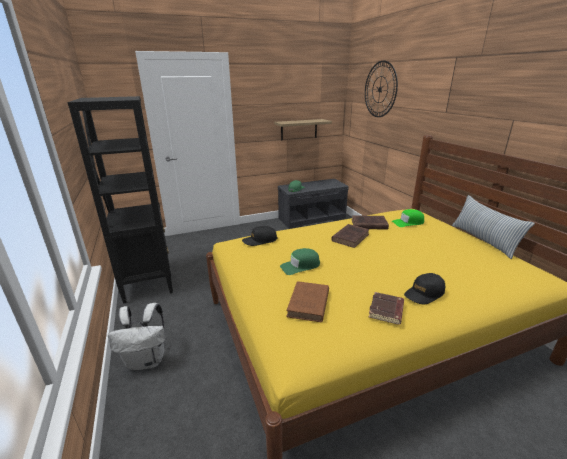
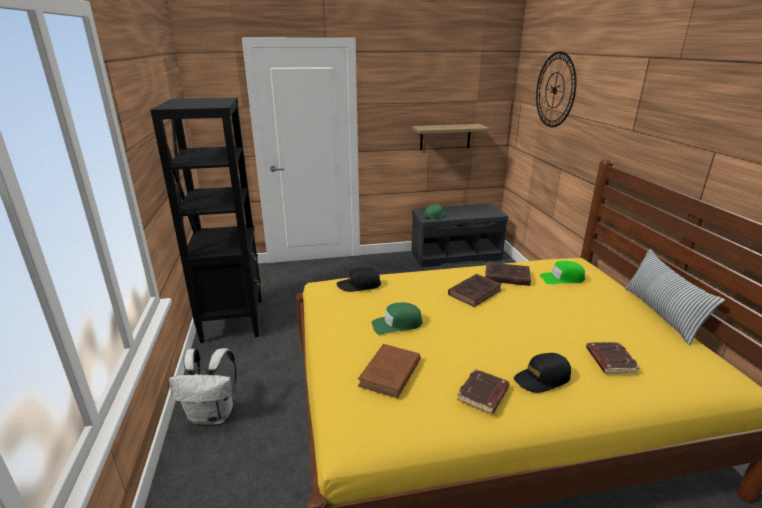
camera: 10 degrees right, 0 degrees up
none -> brown book [586,342,640,374]

